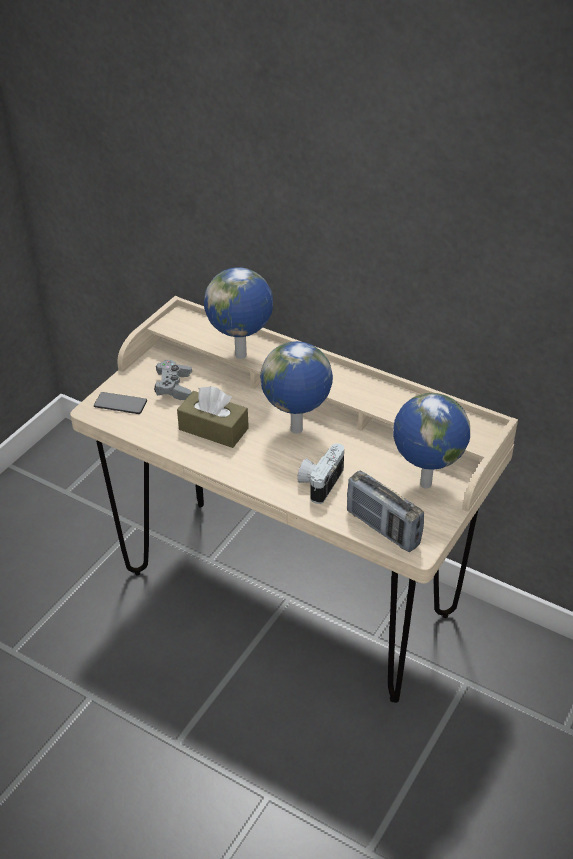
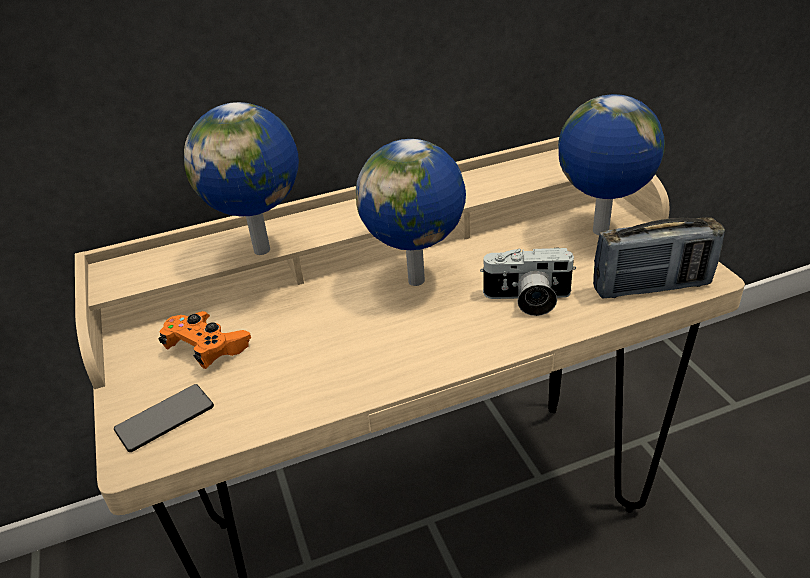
camera: 50 degrees left, 5 degrees down
grey game controller [154,360,192,400] -> orange game controller [158,311,251,369]
brown tissue box [177,386,249,448] -> none
camera [297,443,344,504] -> camera turned 60 degrees counterclockwise [480,248,576,316]

